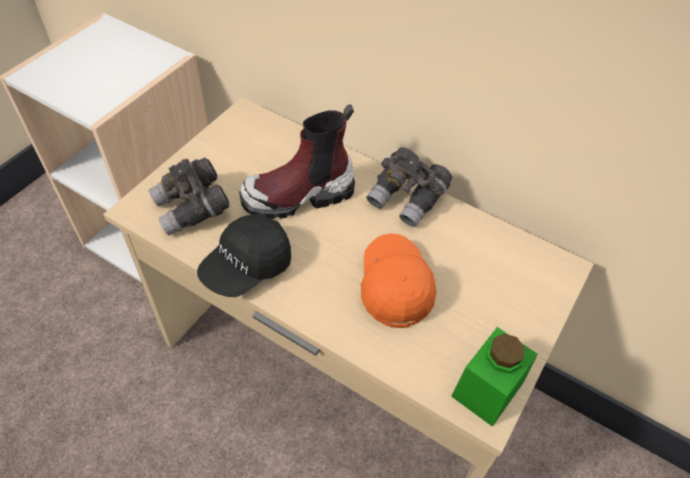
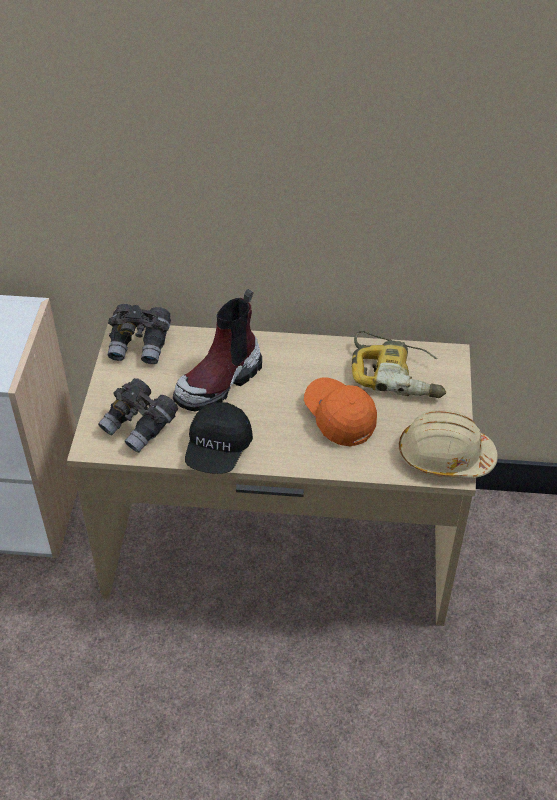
camera: 25 degrees left, 5 degrees down
grey binoculars [366,147,452,227] -> grey binoculars moved to [108,304,171,364]
green jar [451,327,538,427] -> beige hard hat [399,410,498,478]
none -> power drill [352,331,446,398]

